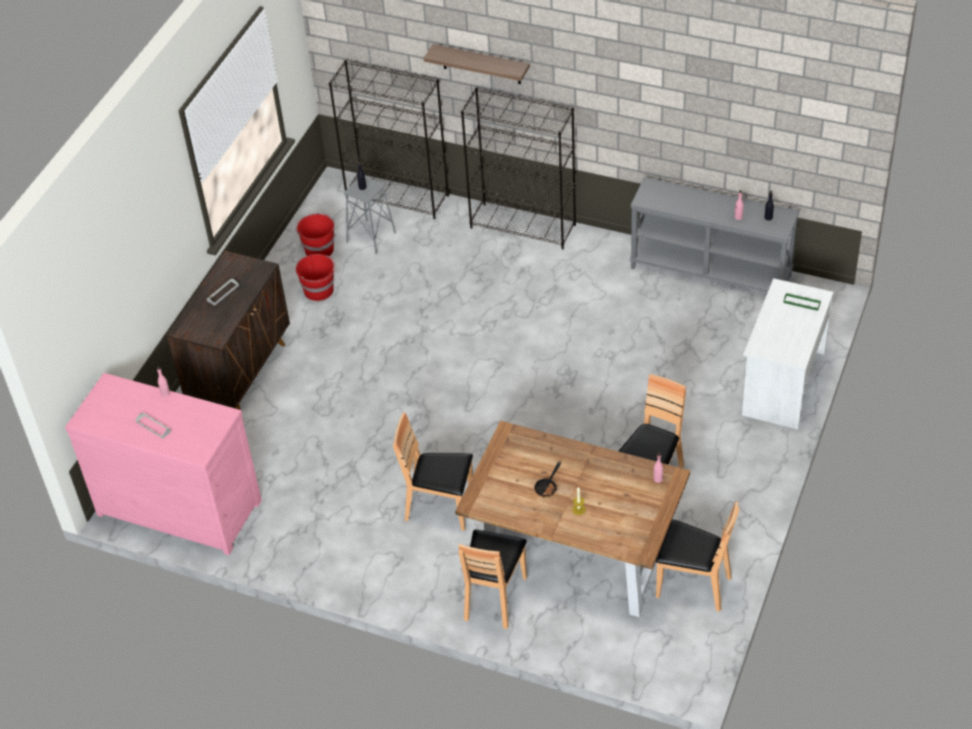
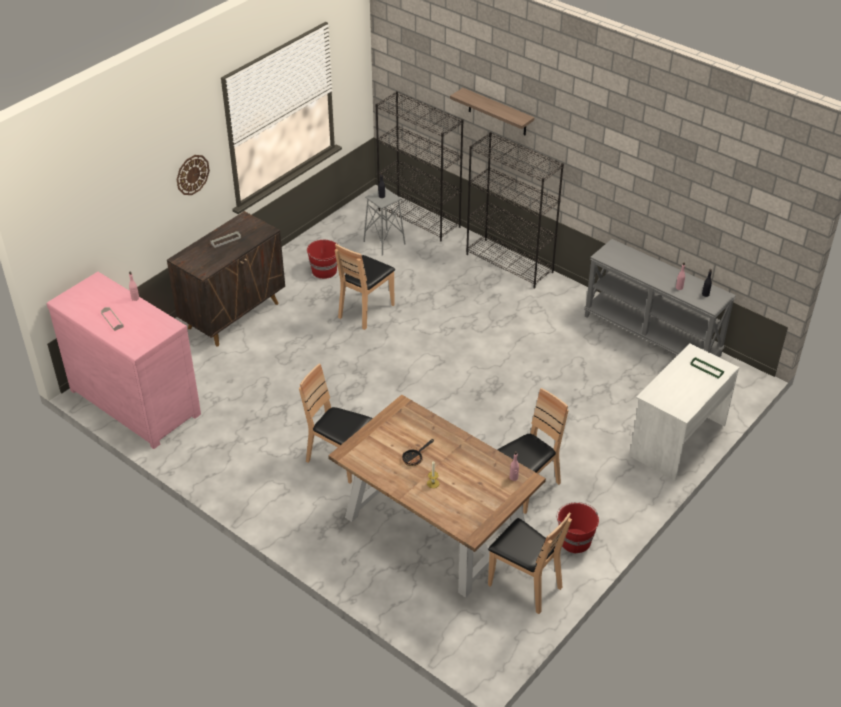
camera: 15 degrees right, 5 degrees down
red bucket [295,213,334,256] -> red bucket moved to [556,502,599,554]
brown chair [458,530,527,629] -> brown chair moved to [335,244,395,330]
none -> wall clock [177,155,210,195]

